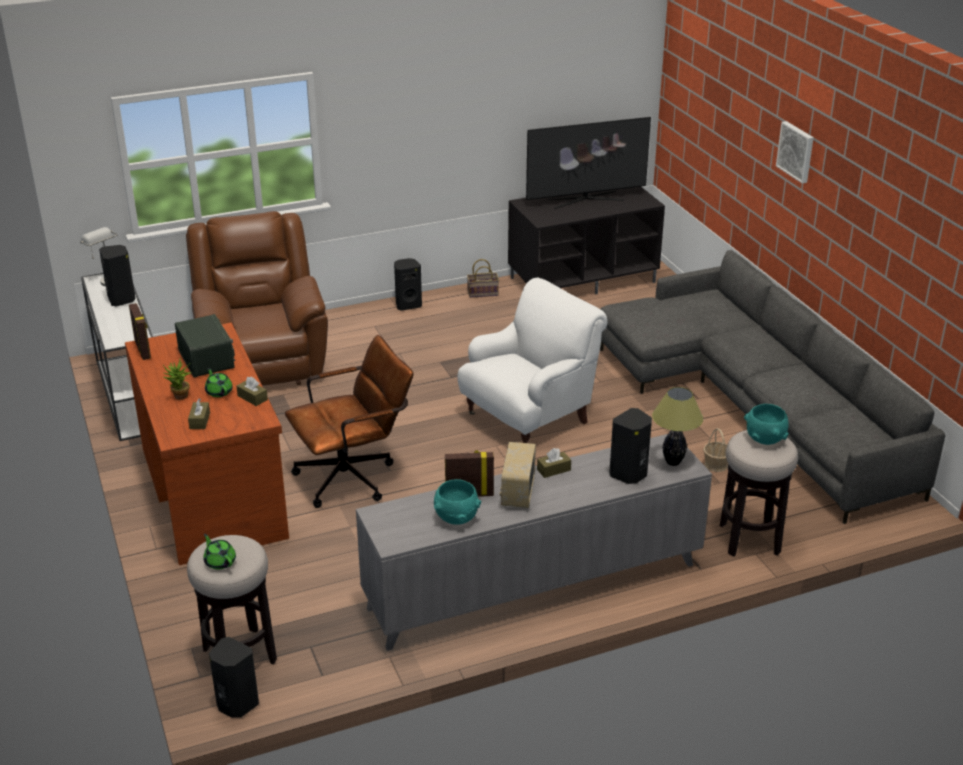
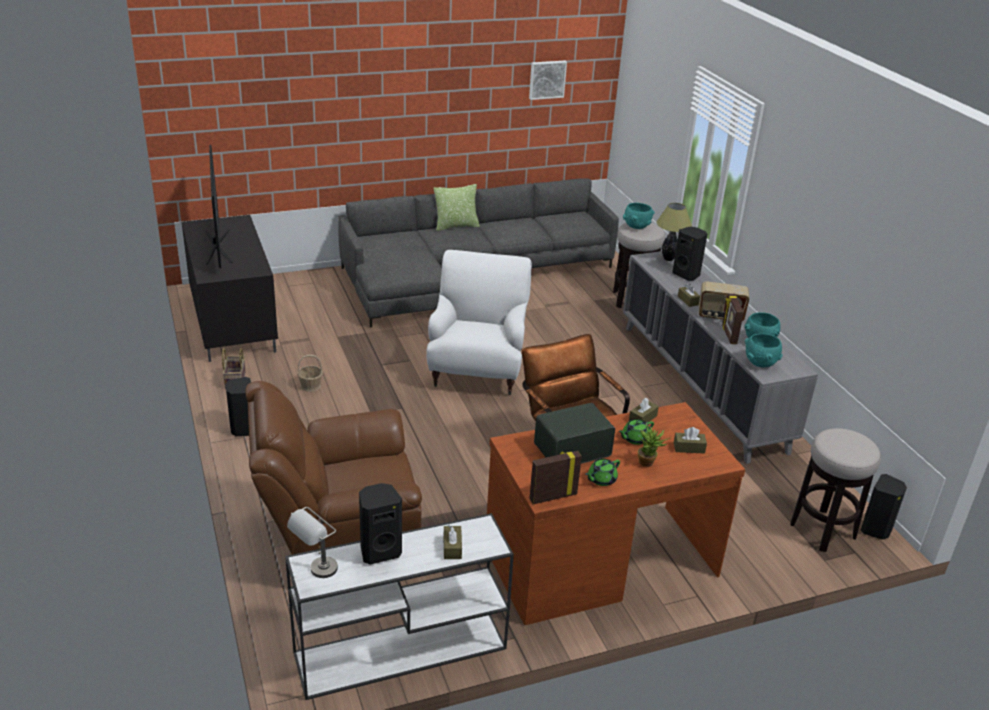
camera: 90 degrees left, 0 degrees up
green teapot [203,534,236,570] -> green teapot moved to [585,459,620,486]
white armchair [458,278,608,443] -> white armchair turned 45 degrees clockwise [426,250,532,395]
basket [703,428,728,472] -> basket moved to [297,355,323,392]
picture [776,121,814,184] -> picture moved to [529,61,567,100]
none -> pillow [434,184,480,231]
none -> brown tissue box [443,525,462,559]
none -> turquoise bowl [745,334,783,368]

